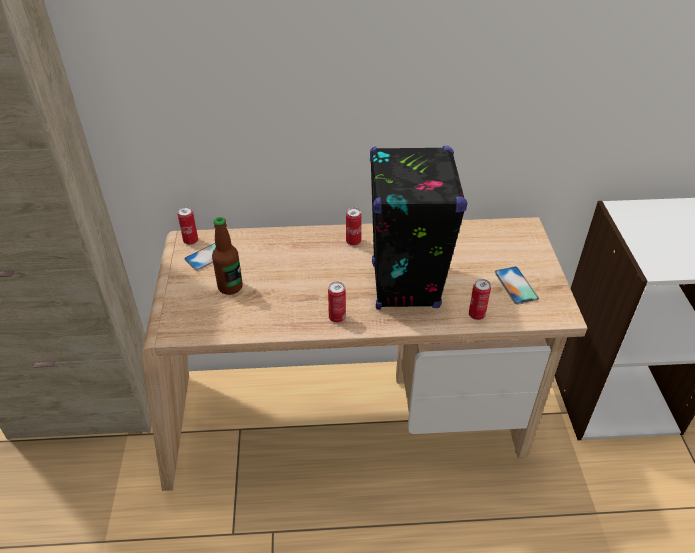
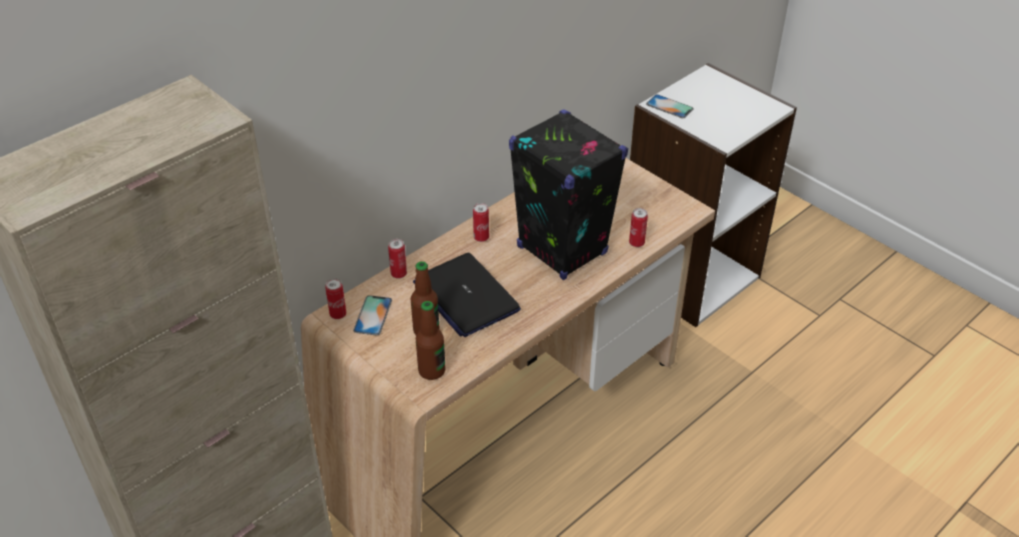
camera: 40 degrees left, 0 degrees up
can [328,281,346,323] -> can moved to [388,239,407,278]
phone [495,267,539,305] -> phone moved to [646,94,694,118]
none -> laptop [413,253,521,337]
none -> bottle [416,301,445,380]

